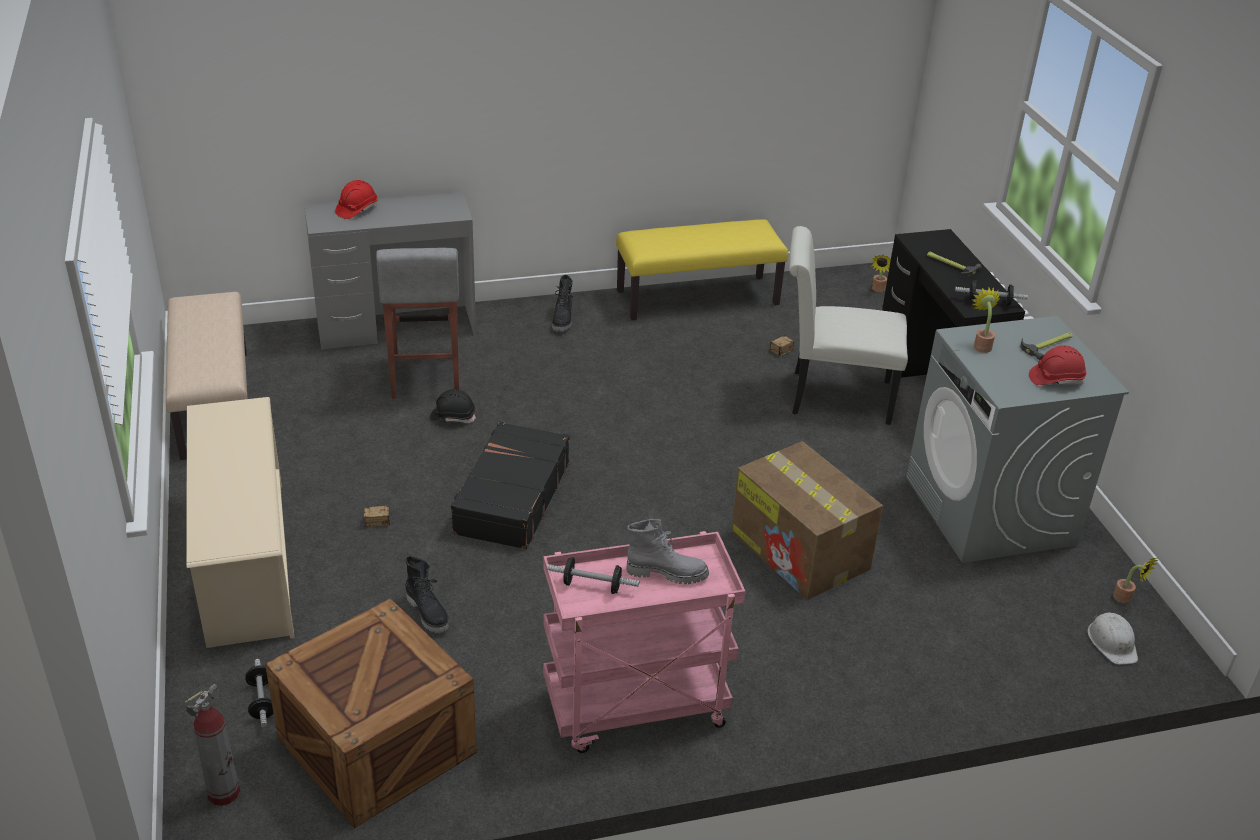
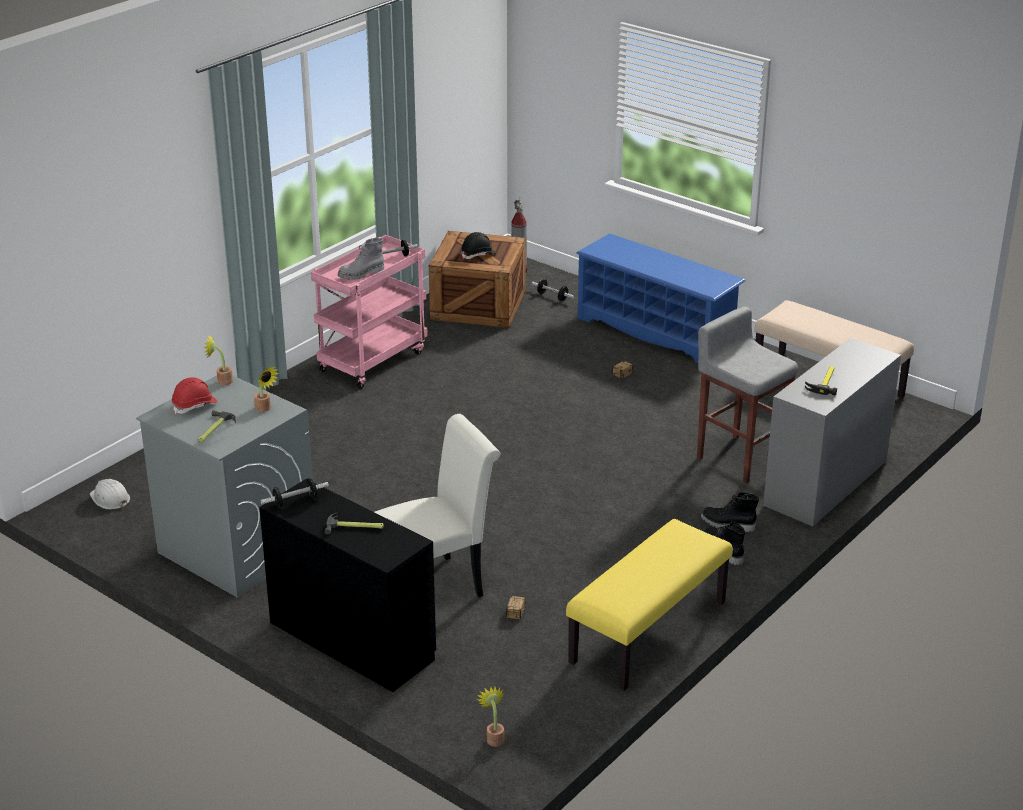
camera: 145 degrees right, 5 degrees down
beige shoe rack [186,397,294,648] -> blue shoe rack [576,234,745,363]
red hard hat [335,180,378,219] -> none
black boot [405,556,449,633] -> black boot moved to [701,492,759,532]
black hard hat [430,389,476,423] -> black hard hat moved to [461,232,496,259]
black suitcase [450,422,570,550] -> none
cardboard box [731,441,883,600] -> none
potted plant [1113,558,1158,603] -> potted plant moved to [204,335,233,385]
none -> hammer [805,366,837,396]

